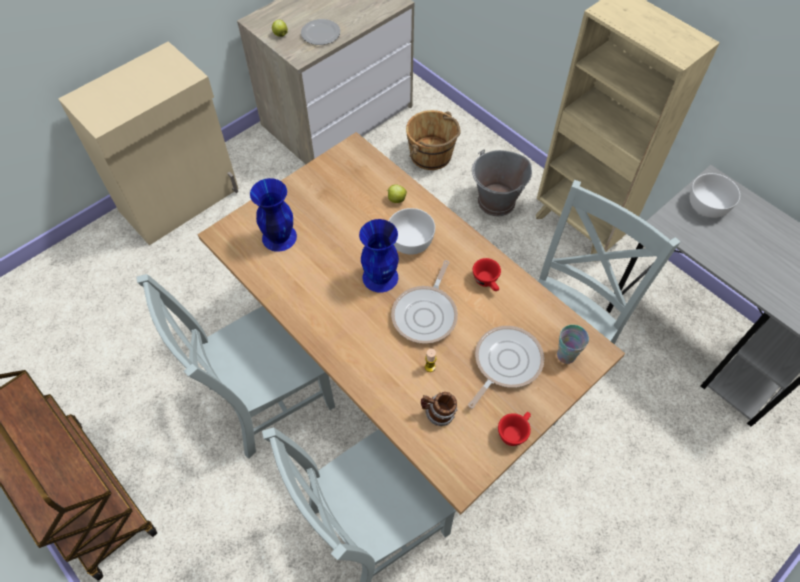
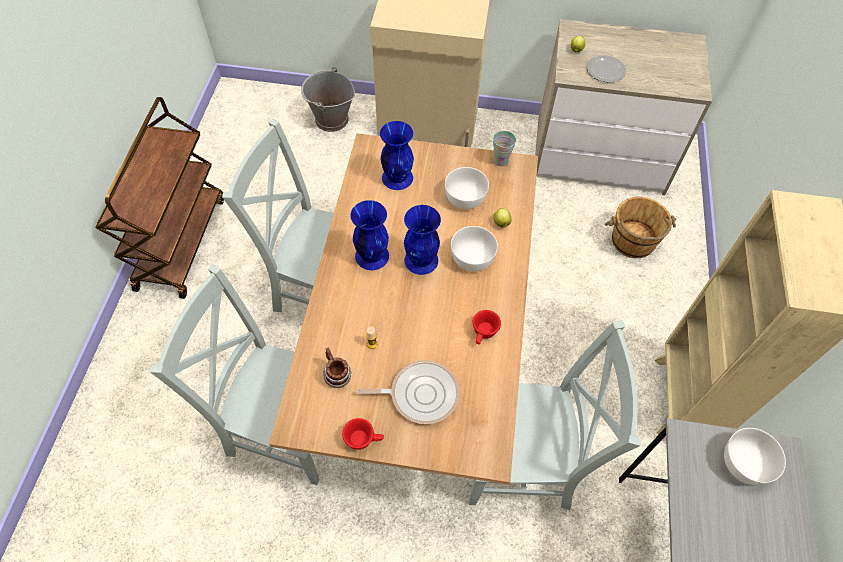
camera: 50 degrees right, 0 degrees up
frying pan [391,260,458,344] -> none
grey bucket [472,149,532,216] -> grey bucket moved to [301,67,355,132]
cup [557,325,589,364] -> cup moved to [493,131,516,166]
none -> blue vase [350,200,389,270]
none -> white bowl [445,167,489,209]

